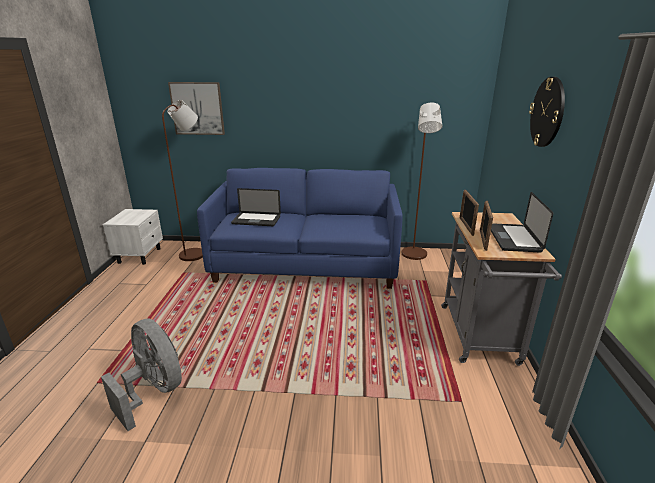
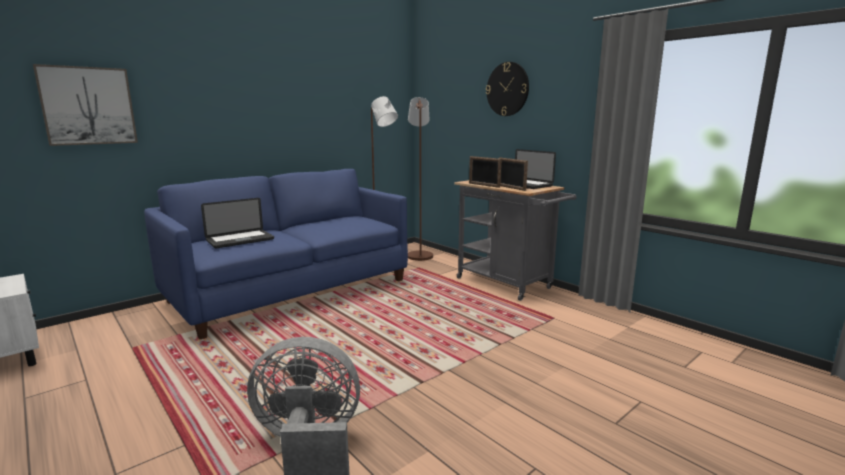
camera: 45 degrees left, 10 degrees down
brown floor lamp [162,100,203,261] -> brown floor lamp moved to [408,97,433,261]

